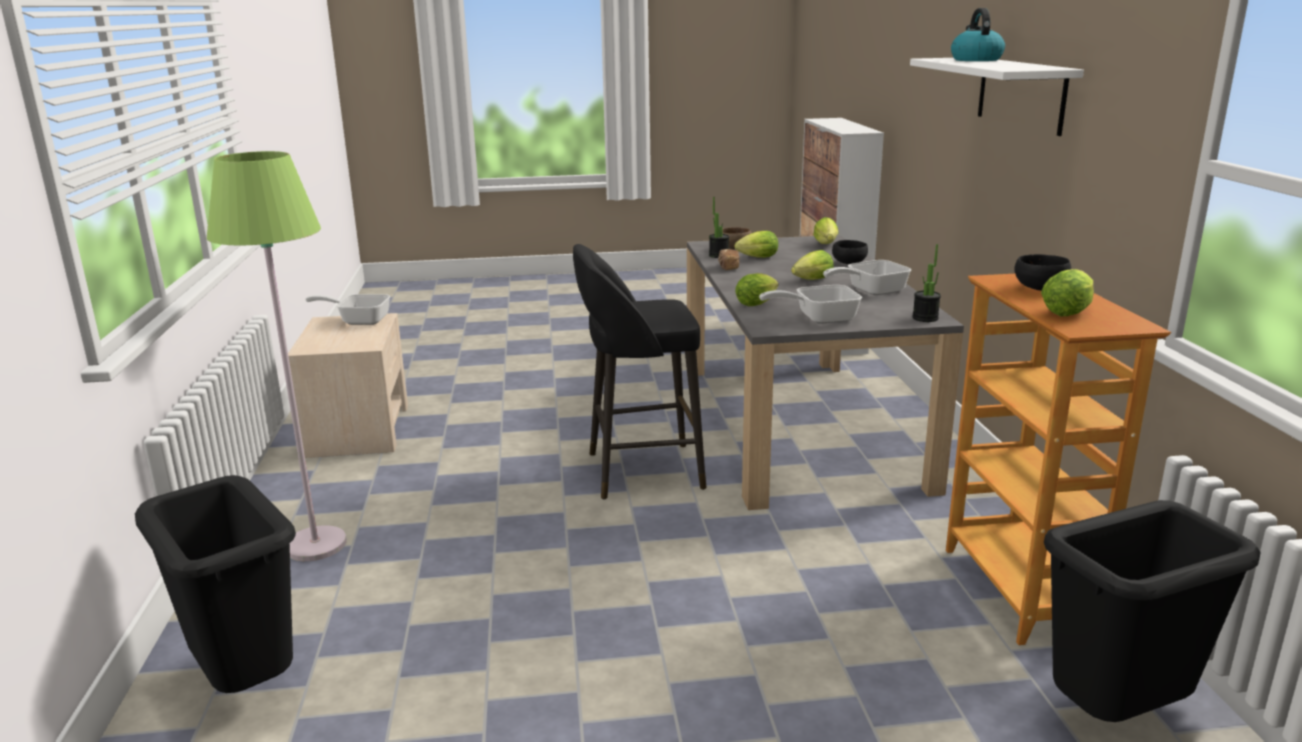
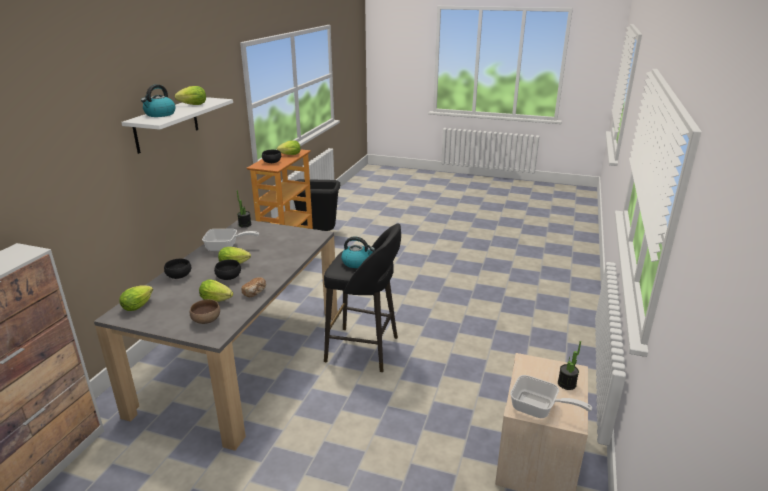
camera: 155 degrees left, 5 degrees up
black trash can [135,475,296,693] -> none
green floor lamp [207,151,347,561] -> none
potted plant [709,197,729,258] -> potted plant moved to [558,341,581,390]
lettuce [735,273,778,306] -> lettuce moved to [174,86,206,105]
frying pan [759,285,862,324] -> none
none -> black bowl [214,259,241,280]
none -> kettle [341,236,375,268]

